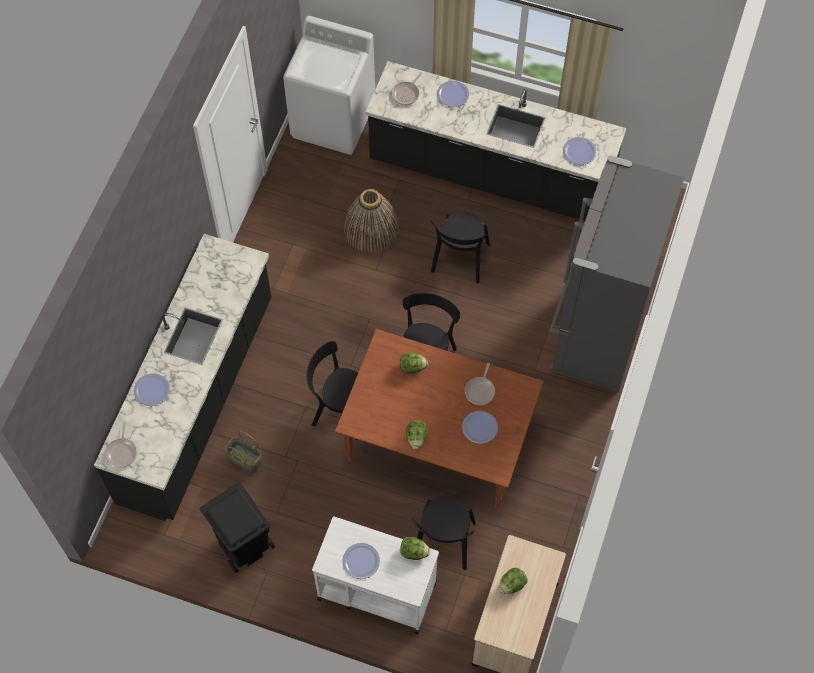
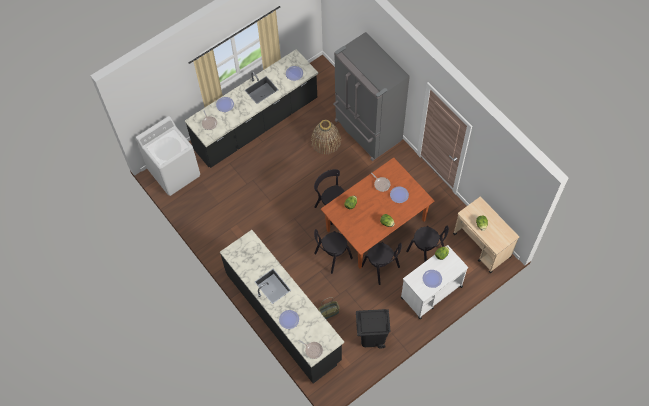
camera: 55 degrees left, 0 degrees up
basket [344,189,399,253] -> basket moved to [311,120,341,155]
black chair [431,212,490,283] -> black chair moved to [362,242,402,285]

